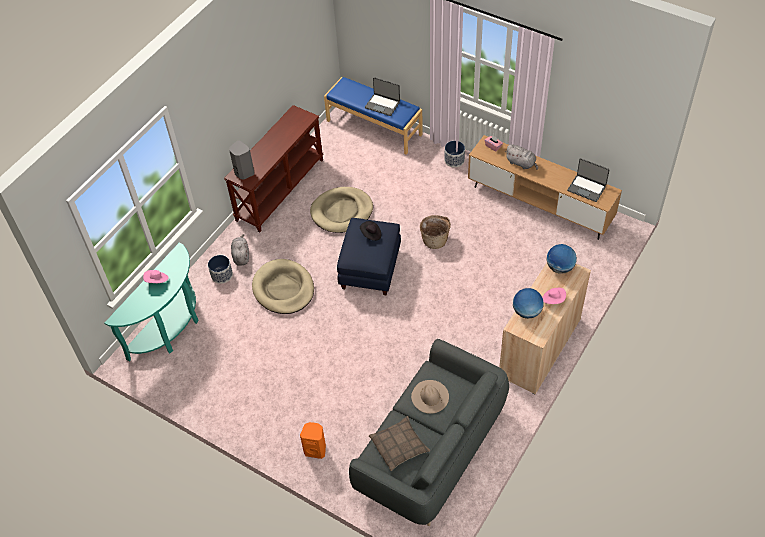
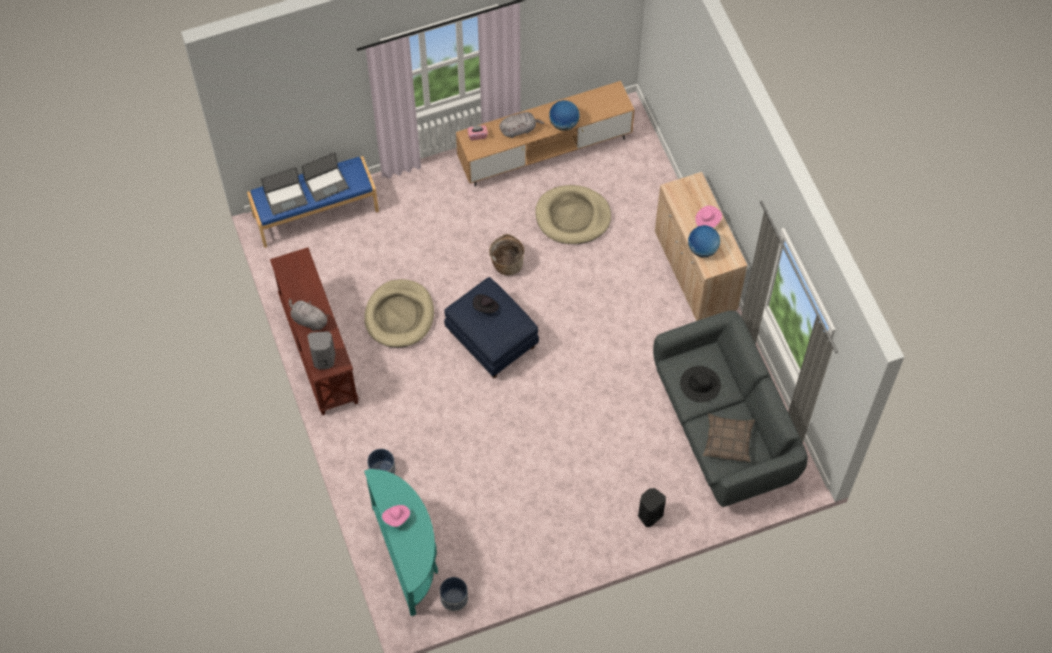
camera: 55 degrees left, 10 degrees up
grey plush toy [231,234,249,266] -> grey plush toy moved to [289,299,329,331]
beige dog bed [252,259,314,314] -> beige dog bed moved to [535,185,611,244]
orange speaker [300,422,326,459] -> black speaker [638,488,666,527]
beige hat [411,380,449,414] -> black hat [680,366,721,402]
planter [445,141,465,167] -> planter moved to [440,577,468,611]
globe [546,244,577,273] -> globe moved to [549,100,580,131]
laptop [567,158,610,202] -> laptop moved to [261,167,308,215]

